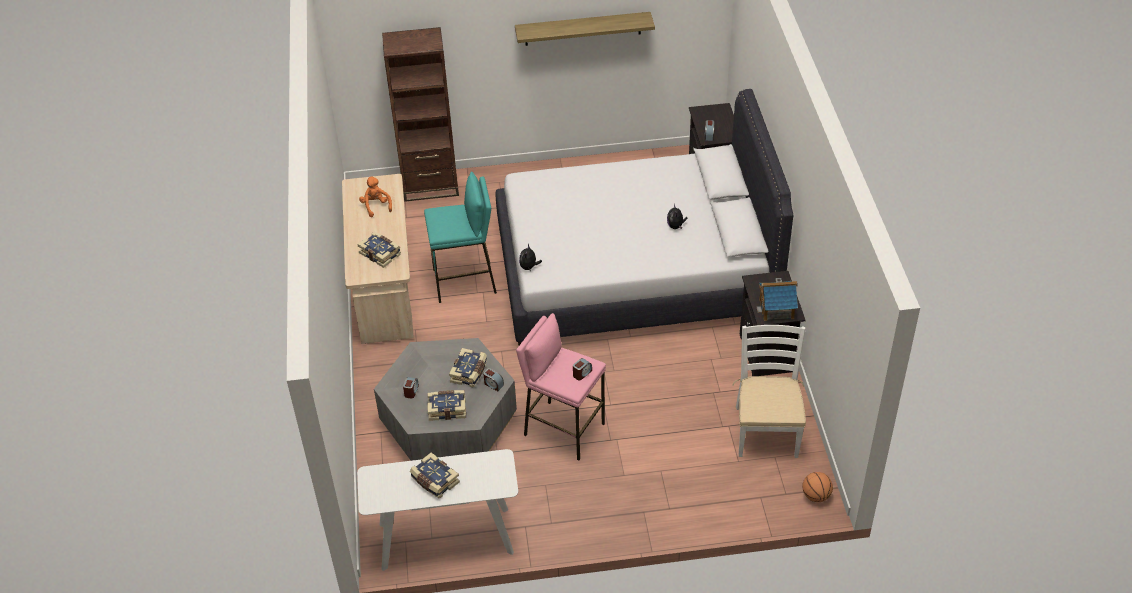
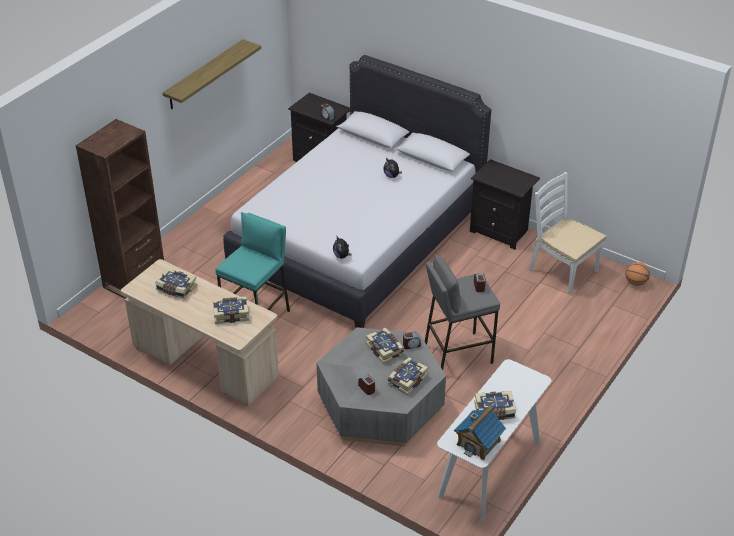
camera: 50 degrees left, 5 degrees down
orange plush toy [359,176,392,217] -> book [155,268,197,299]
pink stool [516,313,606,461] -> grey stool [425,254,500,370]
toy house [756,278,798,321] -> toy house moved to [454,406,506,460]

